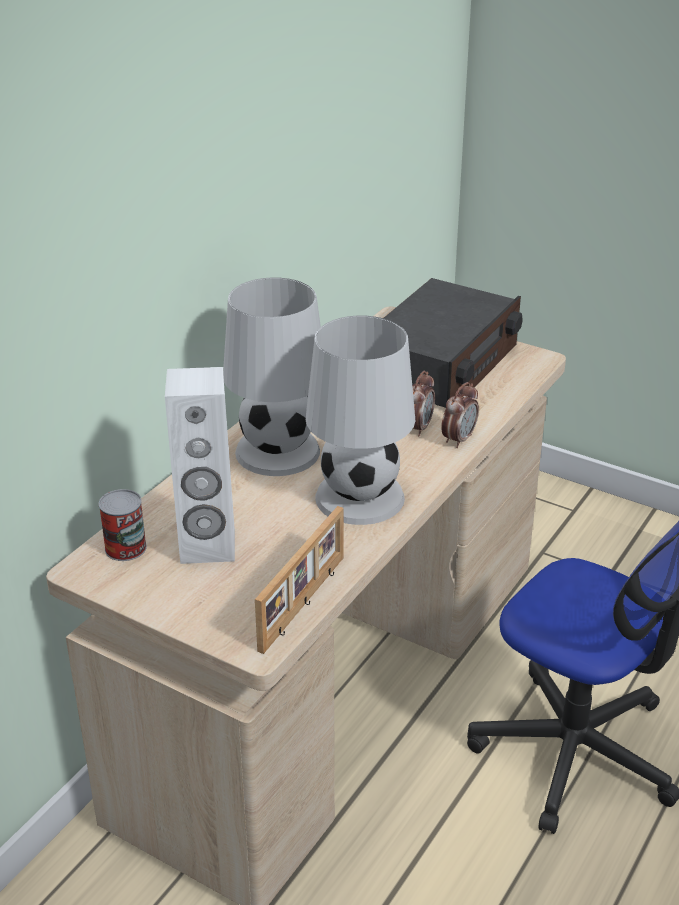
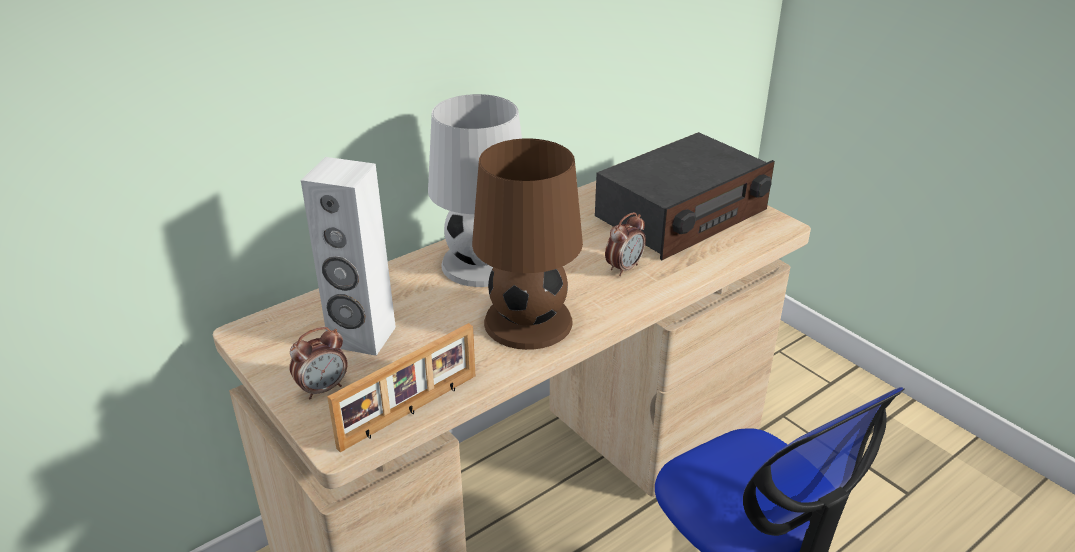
camera: 20 degrees right, 0 degrees up
can [99,489,147,561] -> none
white table lamp [306,316,415,525] -> brown table lamp [472,138,583,350]
alarm clock [441,382,479,448] -> alarm clock moved to [290,327,348,400]

